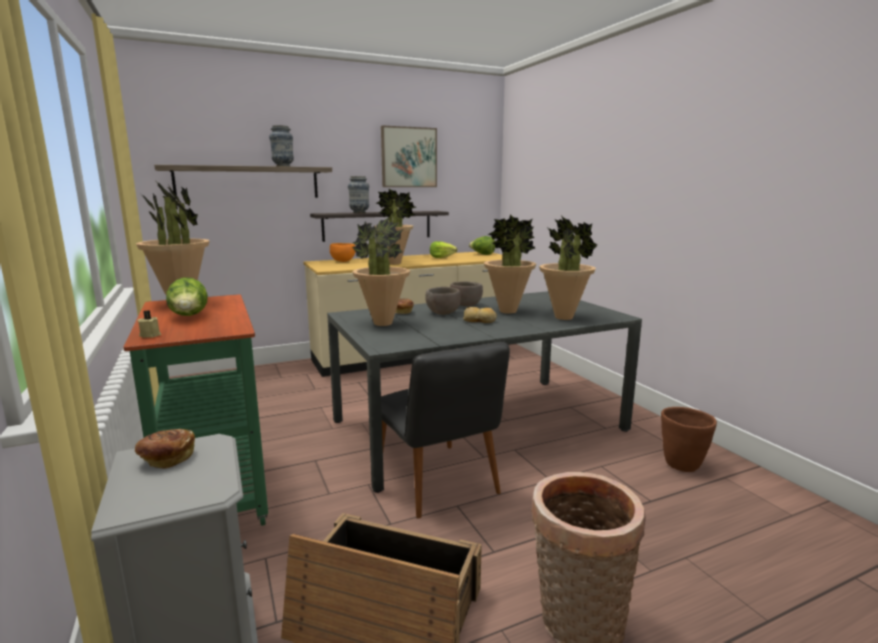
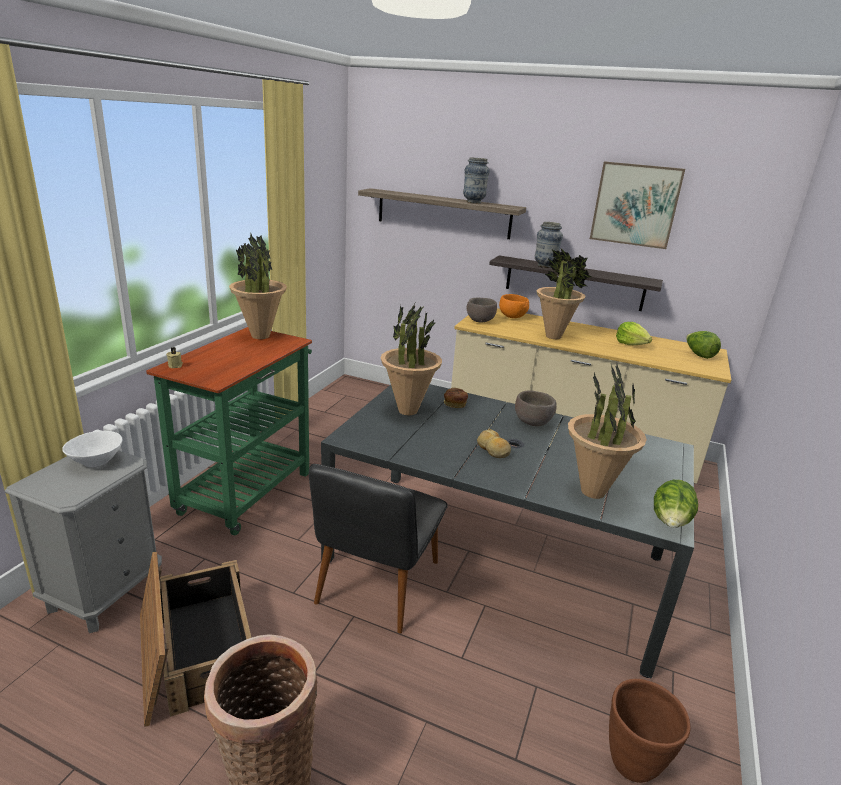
camera: 45 degrees right, 10 degrees up
bread [135,429,195,469] -> white bowl [62,431,122,467]
lettuce [166,277,208,316] -> lettuce moved to [654,480,698,528]
brown bowl [425,287,461,315] -> brown bowl moved to [466,298,497,322]
potted plant [484,215,536,314] -> none

